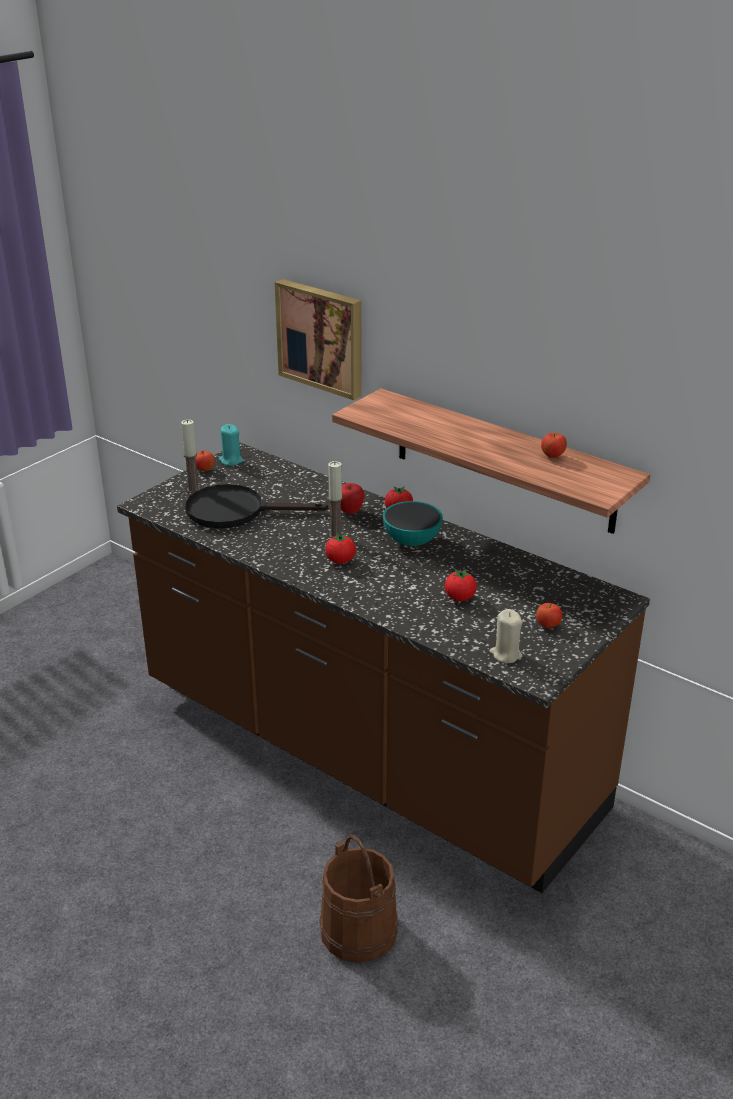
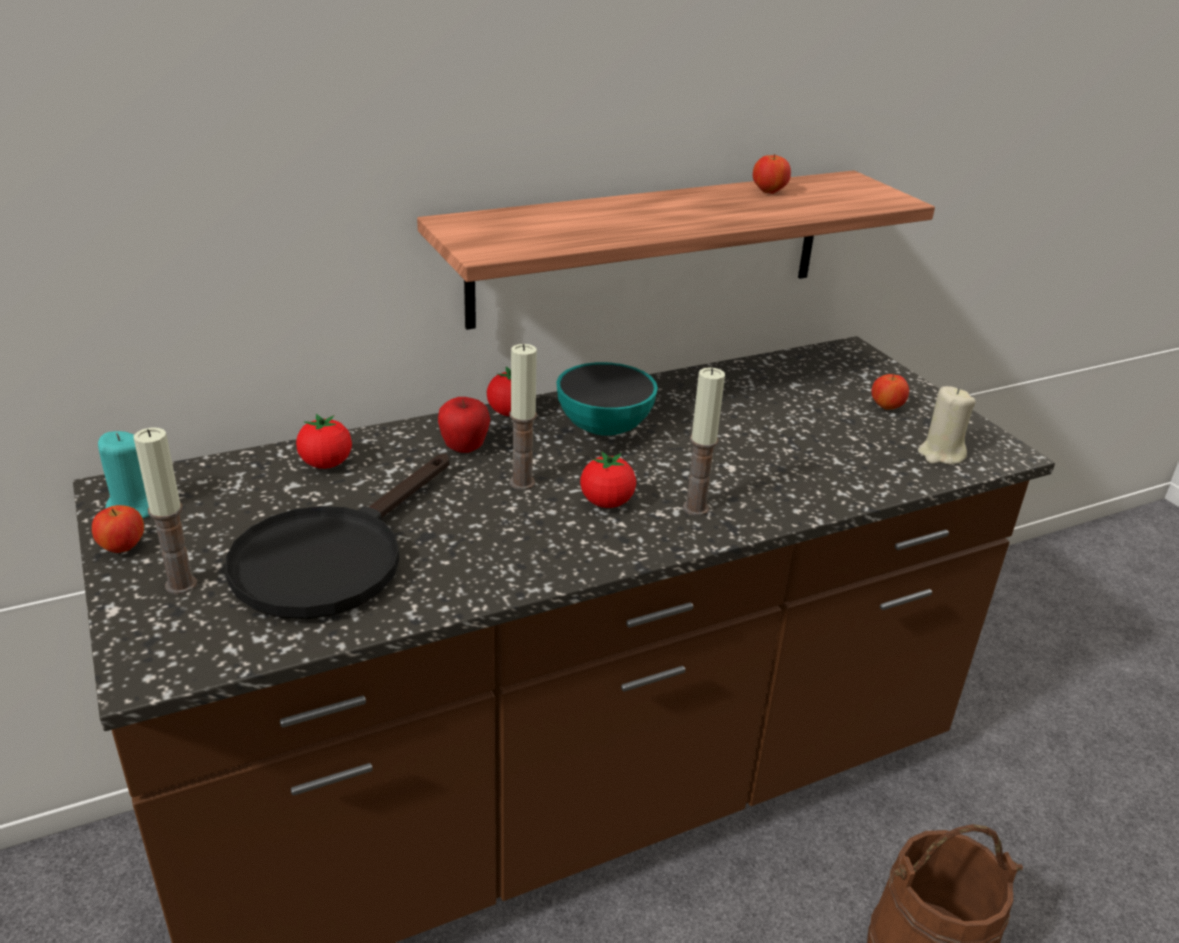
camera: 65 degrees left, 0 degrees up
picture [275,279,362,400] -> none
tomato [445,569,477,601] -> tomato moved to [296,414,352,469]
none -> candle [683,367,725,516]

